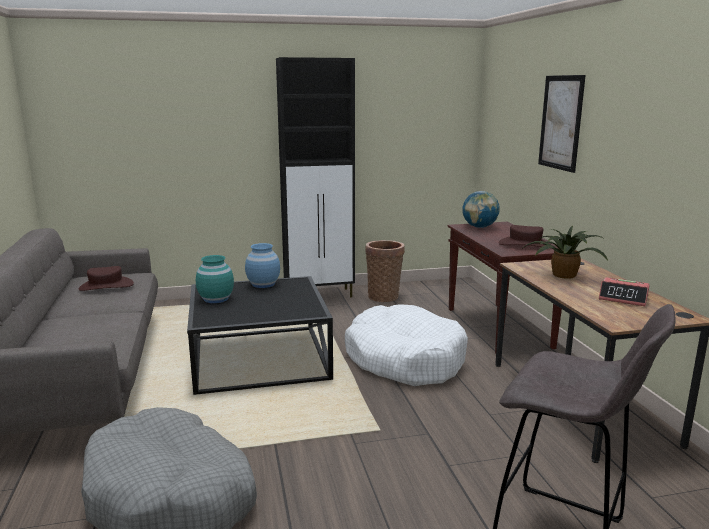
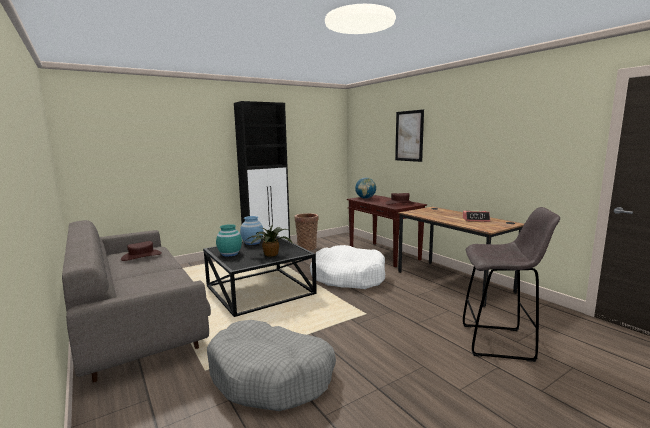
camera: 20 degrees left, 5 degrees down
potted plant [520,226,608,279] -> potted plant moved to [244,225,293,257]

